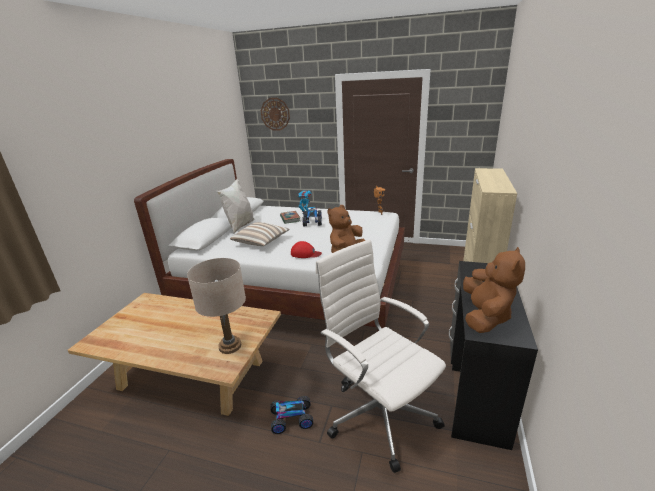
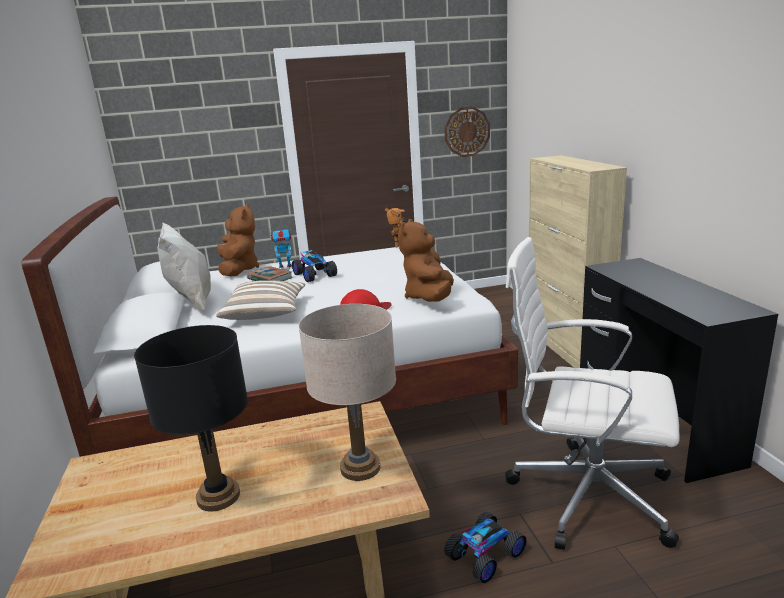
camera: 30 degrees left, 5 degrees down
wall clock [261,98,290,131] -> wall clock moved to [445,107,490,157]
brown plush toy [463,247,525,333] -> brown plush toy moved to [217,204,259,277]
none -> black table lamp [134,325,248,511]

